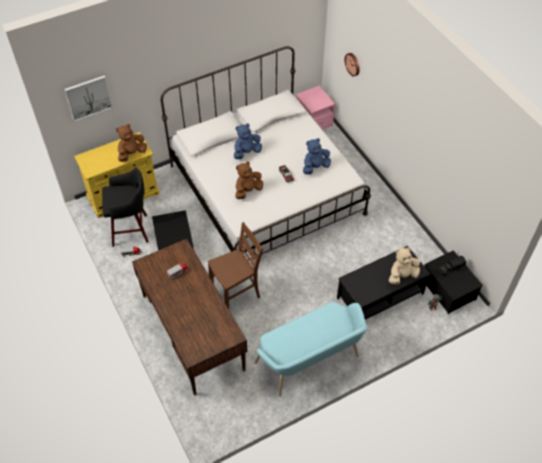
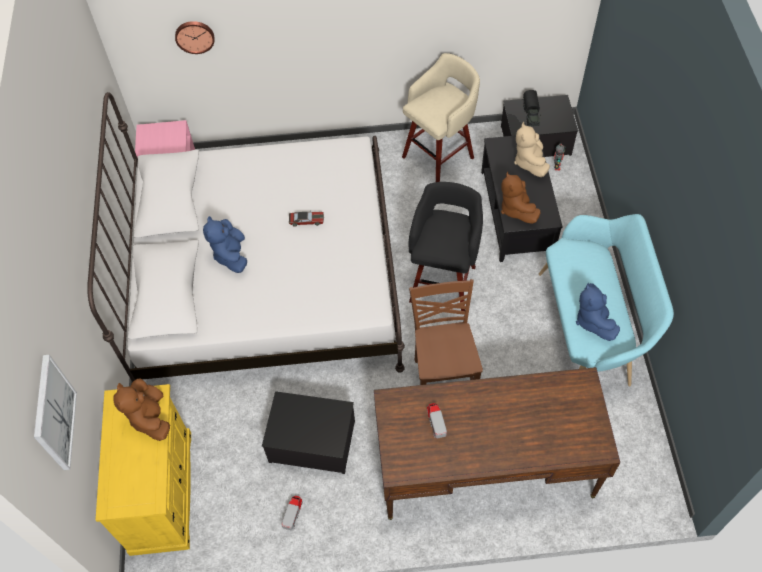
camera: 65 degrees left, 5 degrees up
black stool [102,167,149,247] -> black stool moved to [409,182,483,311]
brown plush toy [235,162,263,199] -> brown plush toy moved to [501,171,541,224]
blue plush toy [303,138,331,174] -> blue plush toy moved to [576,283,620,341]
none -> beige stool [402,53,480,182]

